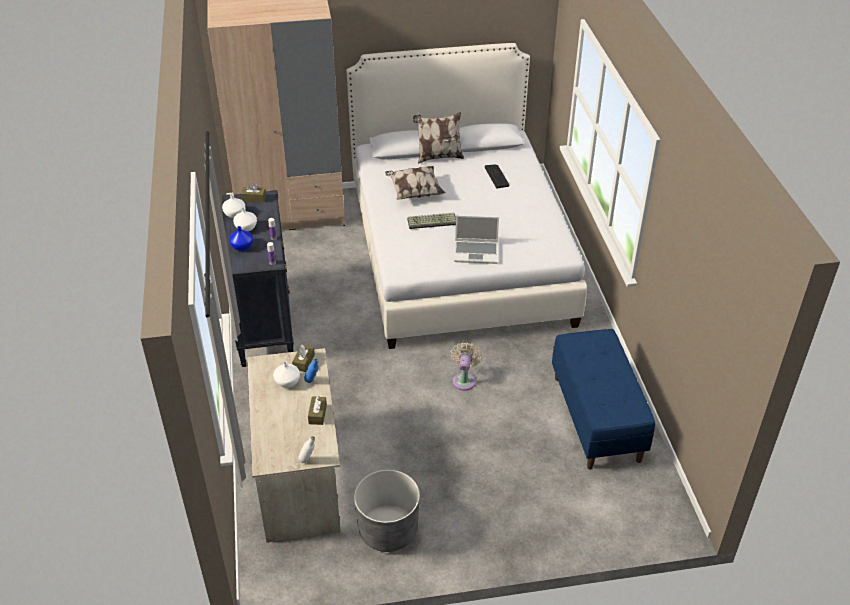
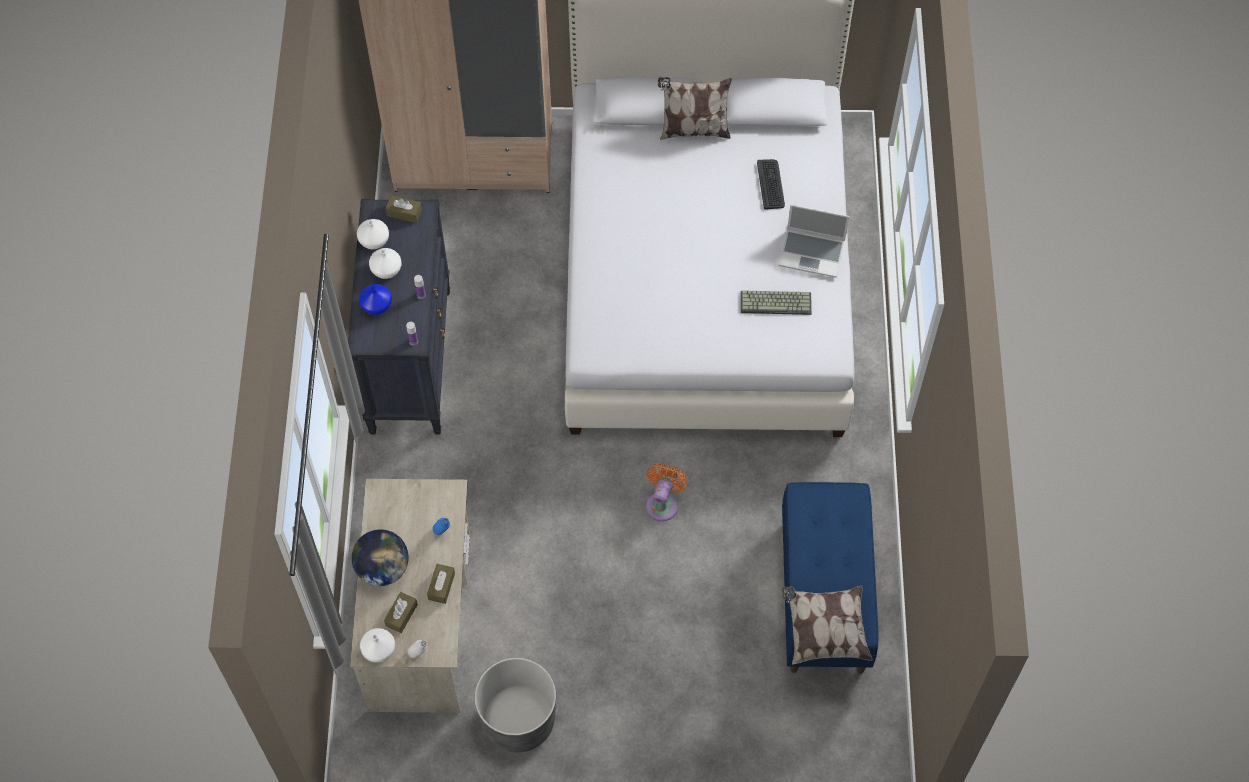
camera: 10 degrees right, 20 degrees up
white vase [273,362,300,388] -> white vase moved to [360,628,395,663]
brown tissue box [292,345,315,372] -> brown tissue box moved to [384,592,418,633]
pillow [385,166,445,200] -> pillow moved to [782,585,873,665]
keyboard [407,213,456,229] -> keyboard moved to [741,290,812,315]
beige fan [450,342,483,391] -> orange fan [646,464,689,521]
laptop [454,215,499,264] -> laptop moved to [779,205,849,278]
none -> globe [352,529,409,586]

